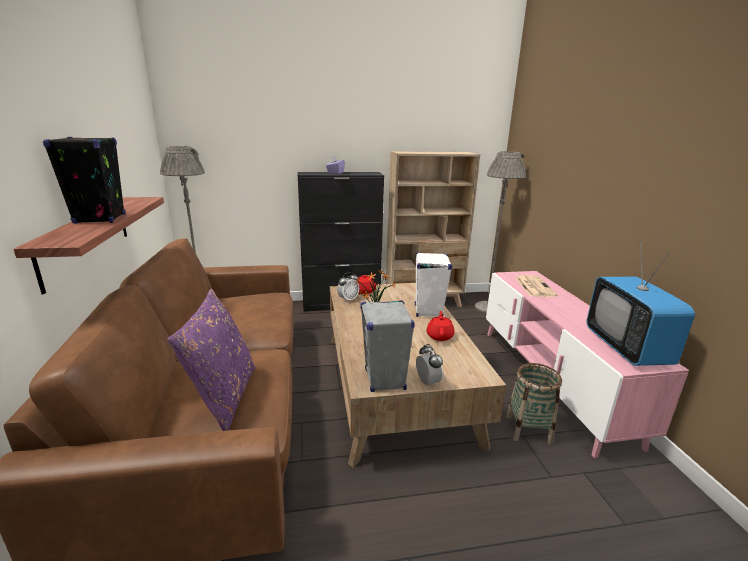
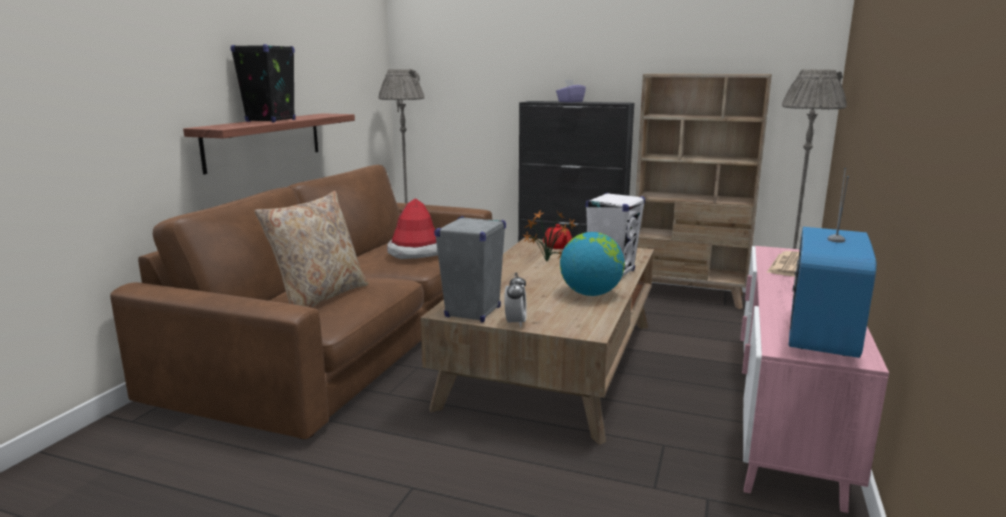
camera: 30 degrees right, 5 degrees down
purple pillow [167,289,255,431] -> beige pillow [255,191,369,308]
alarm clock [337,272,359,302] -> none
red teapot [427,311,455,341] -> globe [560,232,625,296]
basket [507,363,562,444] -> none
none -> hat [387,198,438,259]

